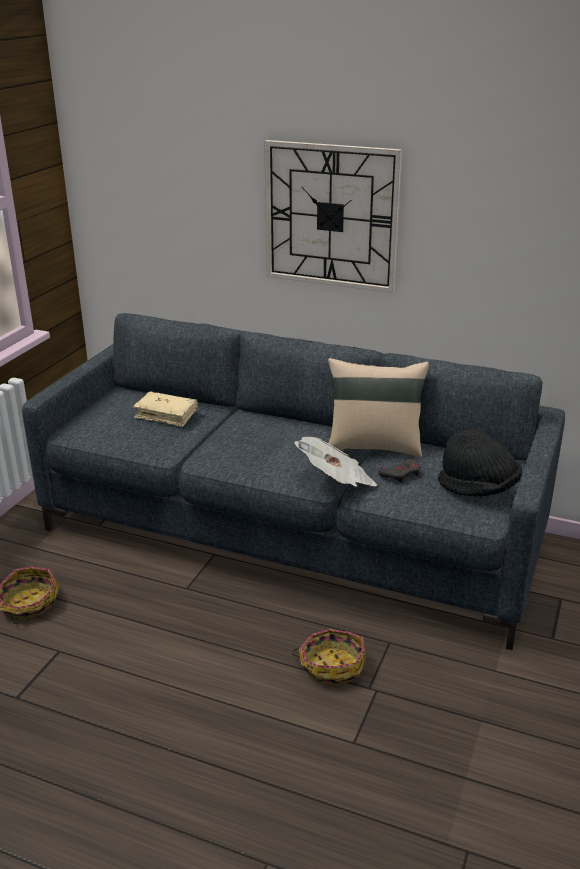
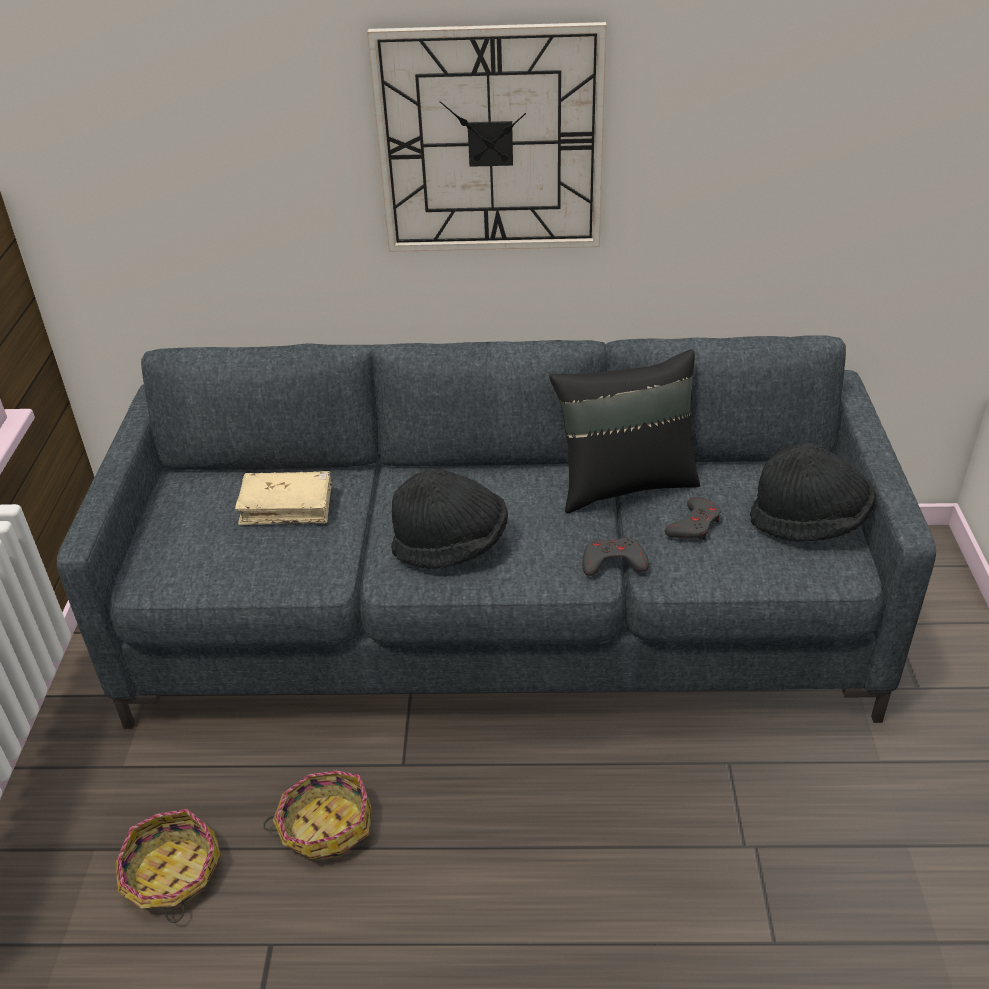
camera: 20 degrees left, 10 degrees up
basket [292,629,366,686] -> basket moved to [263,770,371,860]
newspaper [294,437,377,487] -> grey game controller [582,538,649,576]
beige pillow [328,358,429,457] -> black pillow [549,349,700,514]
none -> black hat [391,468,508,569]

